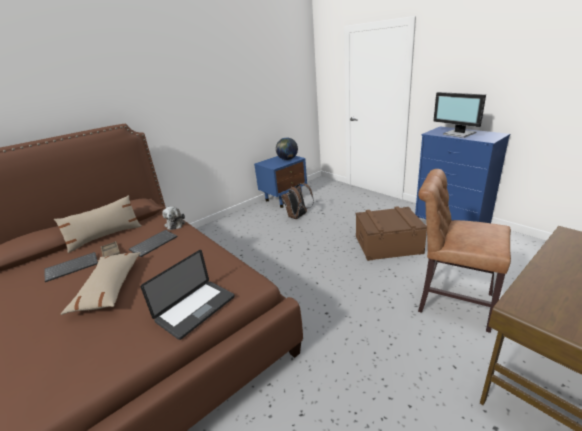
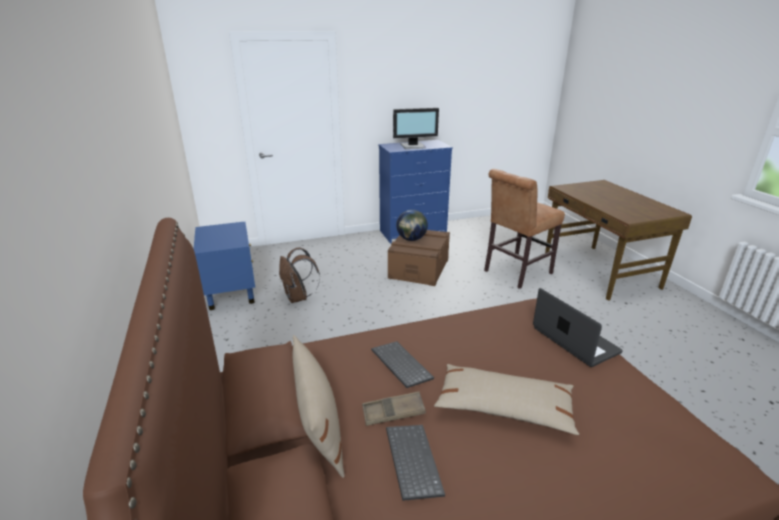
camera: 70 degrees left, 0 degrees up
plush toy [162,206,185,230] -> none
globe [276,138,298,160] -> globe moved to [396,210,428,241]

